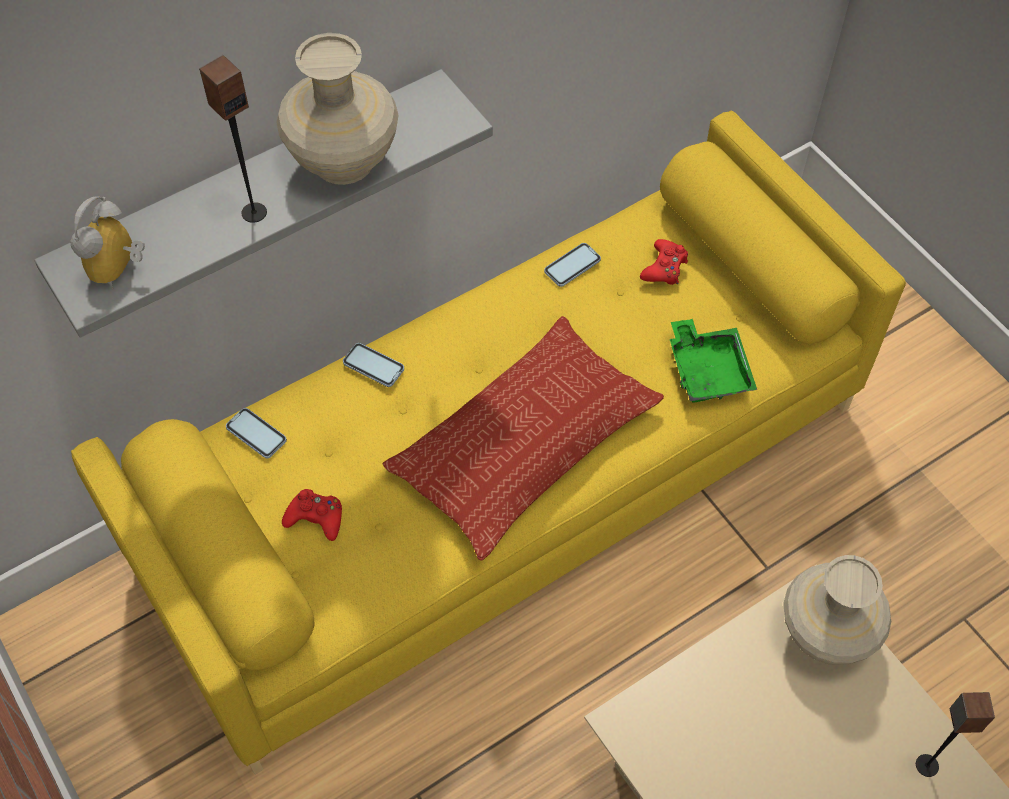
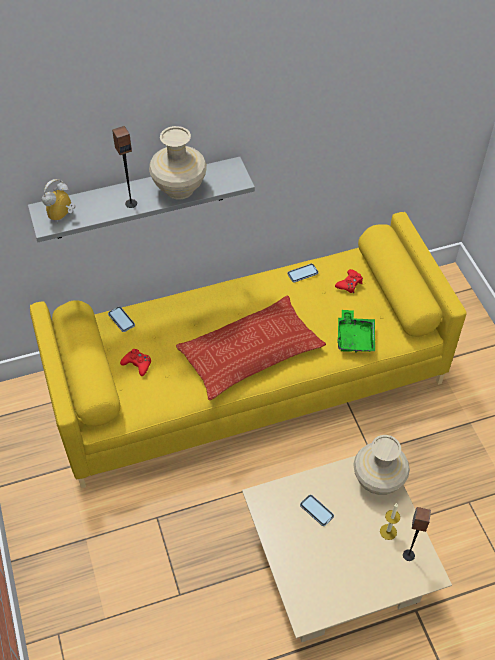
camera: 15 degrees right, 5 degrees down
phone [343,343,404,387] -> phone moved to [300,495,334,526]
none -> candle [380,503,400,540]

